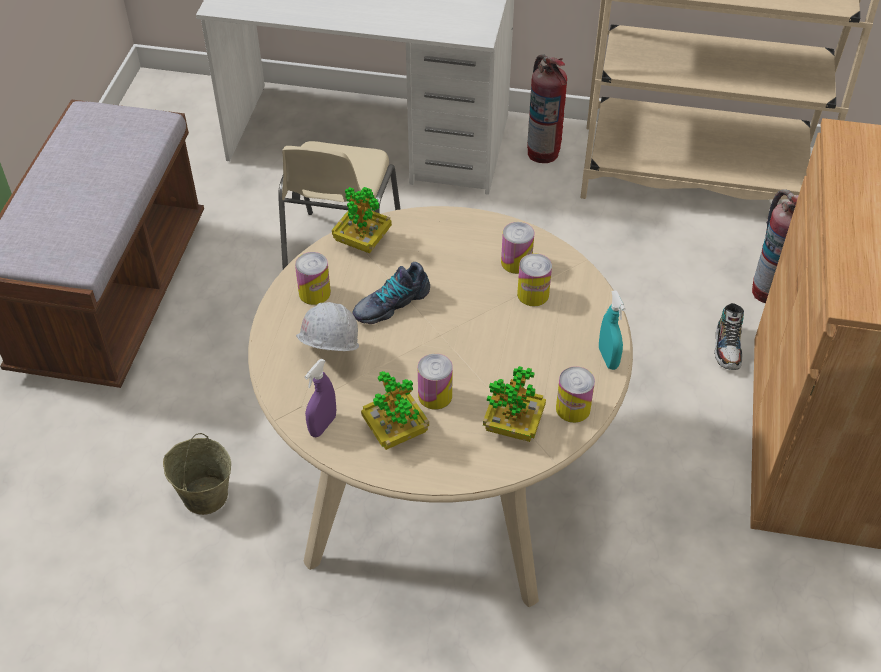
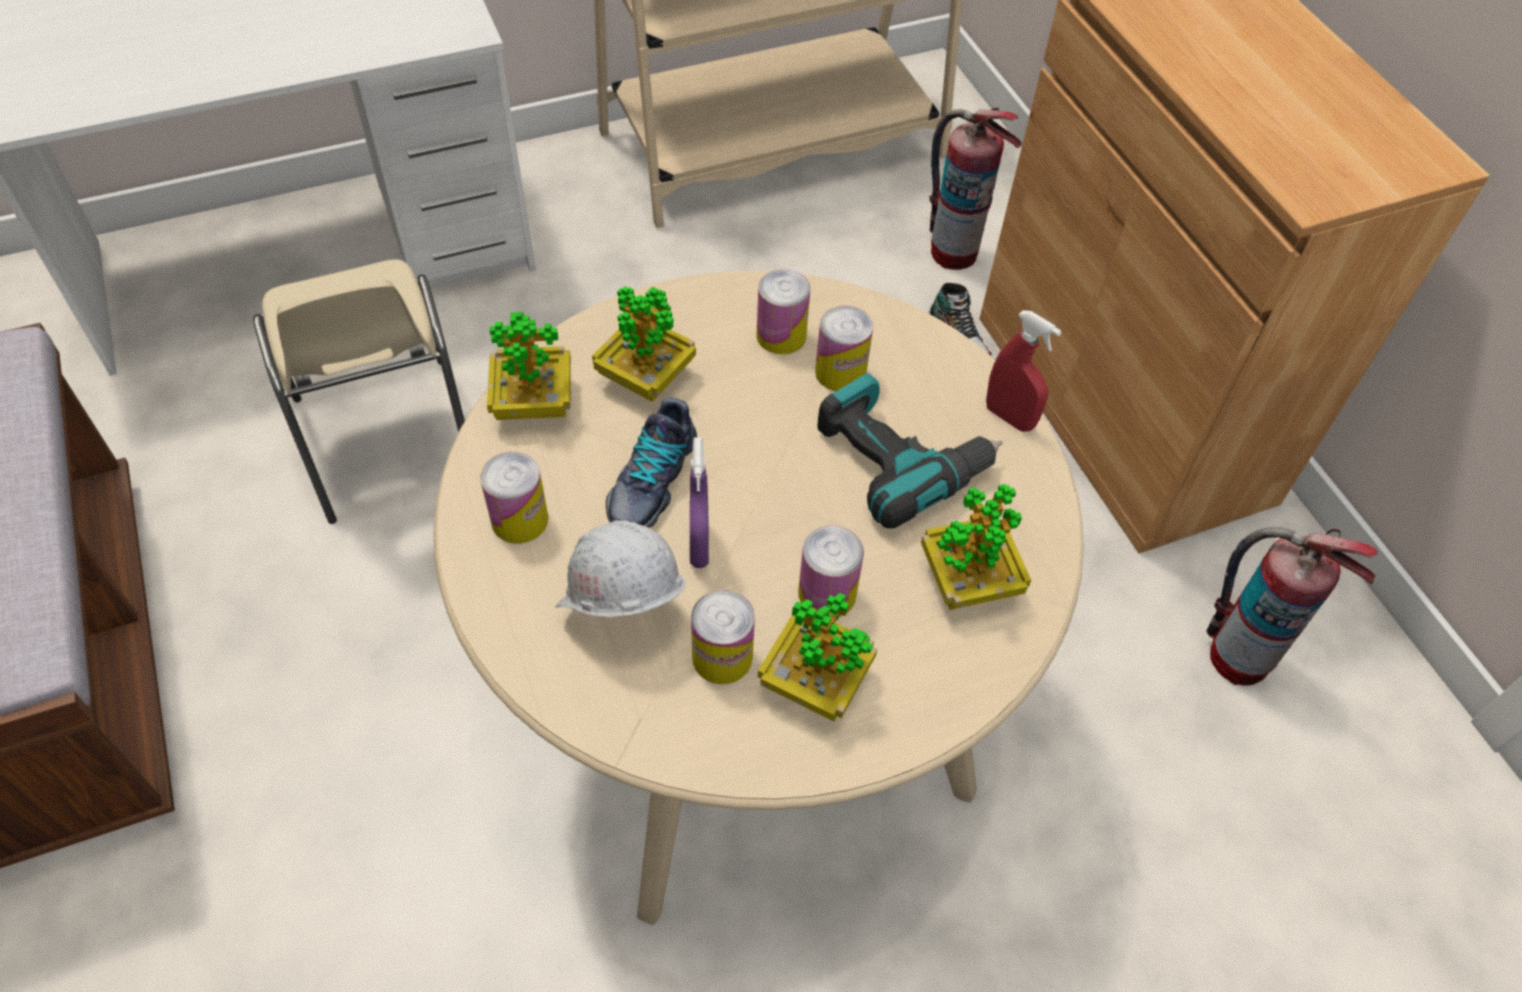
camera: 35 degrees left, 5 degrees up
beige bucket [163,433,231,515] -> none
purple spray bottle [304,359,336,437] -> purple spray bottle moved to [690,438,709,568]
fire extinguisher [527,54,567,163] -> fire extinguisher moved to [1206,527,1378,686]
can [556,366,595,423] -> can moved to [691,589,755,684]
turquoise spray bottle [599,291,626,370] -> red spray bottle [986,310,1062,432]
none -> potted plant [592,286,696,402]
none -> power drill [817,373,1003,528]

